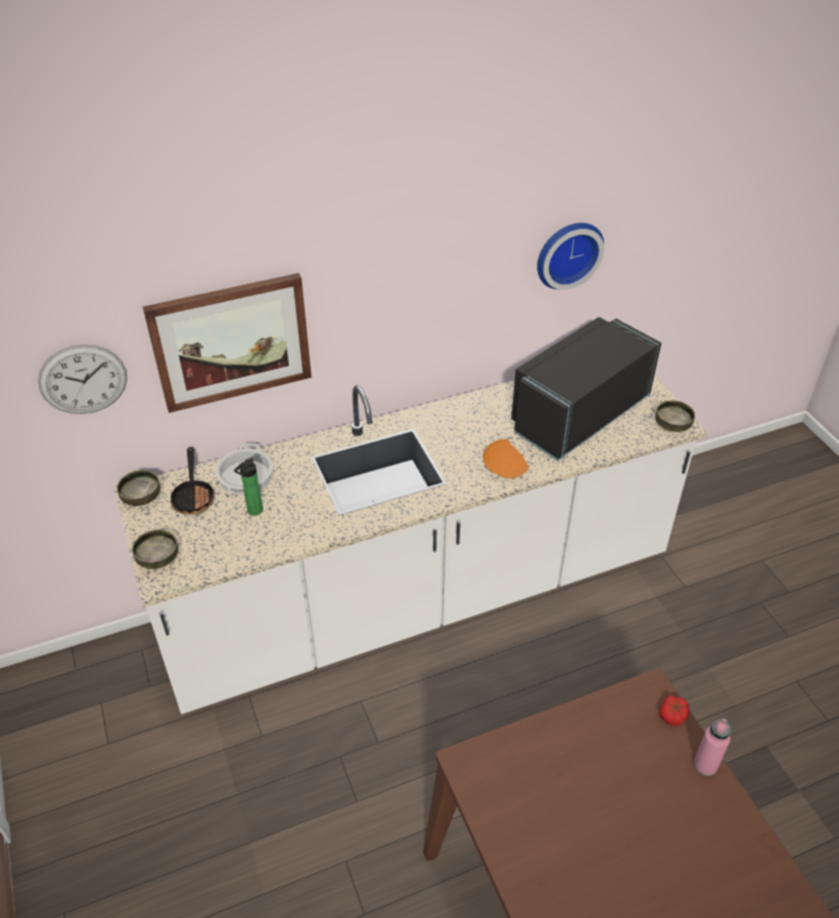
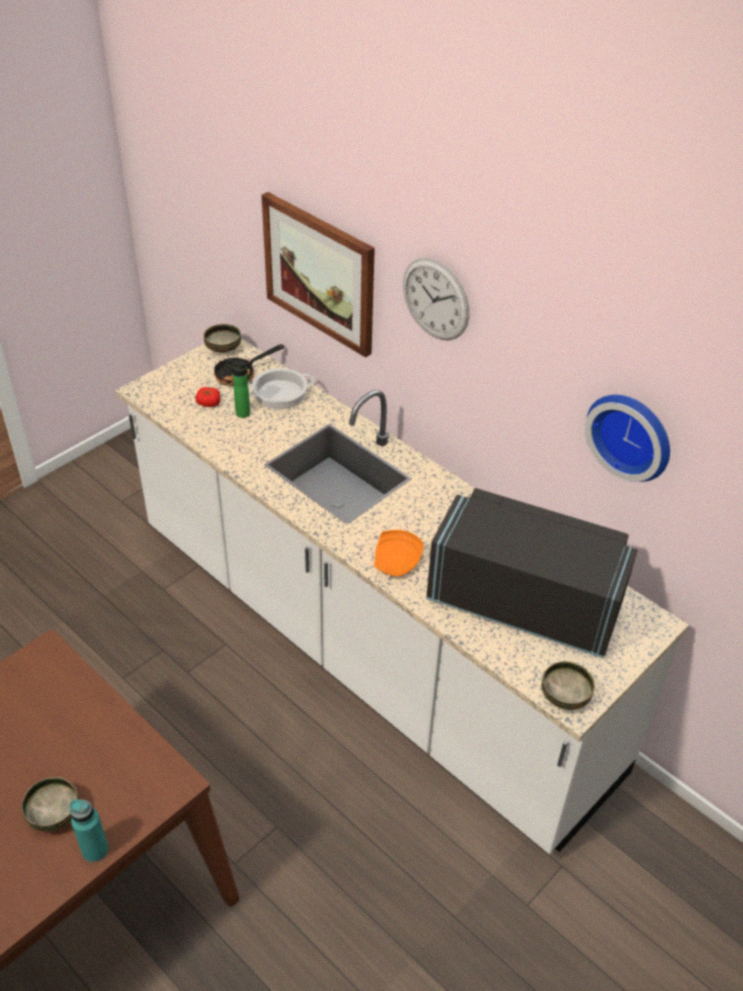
camera: 65 degrees right, 0 degrees up
wall clock [38,344,127,414] -> wall clock moved to [403,258,469,340]
bowl [132,530,178,569] -> bowl moved to [22,777,79,832]
tomato [659,695,690,726] -> tomato moved to [195,387,220,407]
pink bottle [694,718,731,776] -> turquoise bottle [69,799,109,862]

